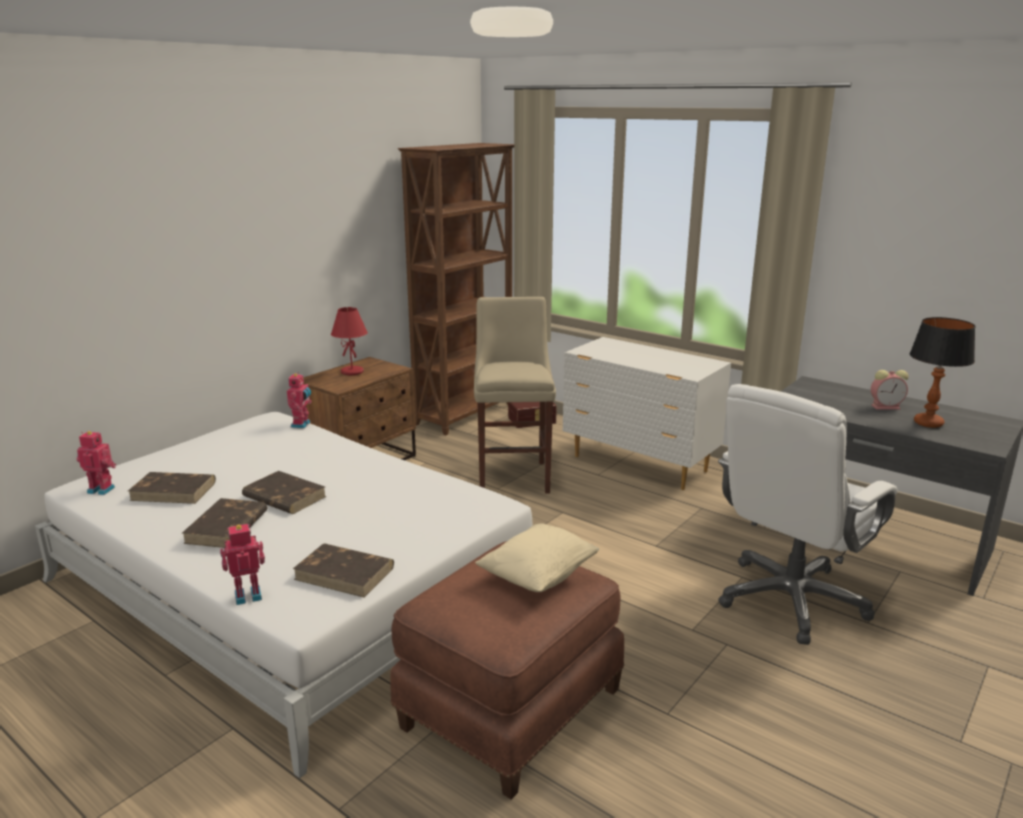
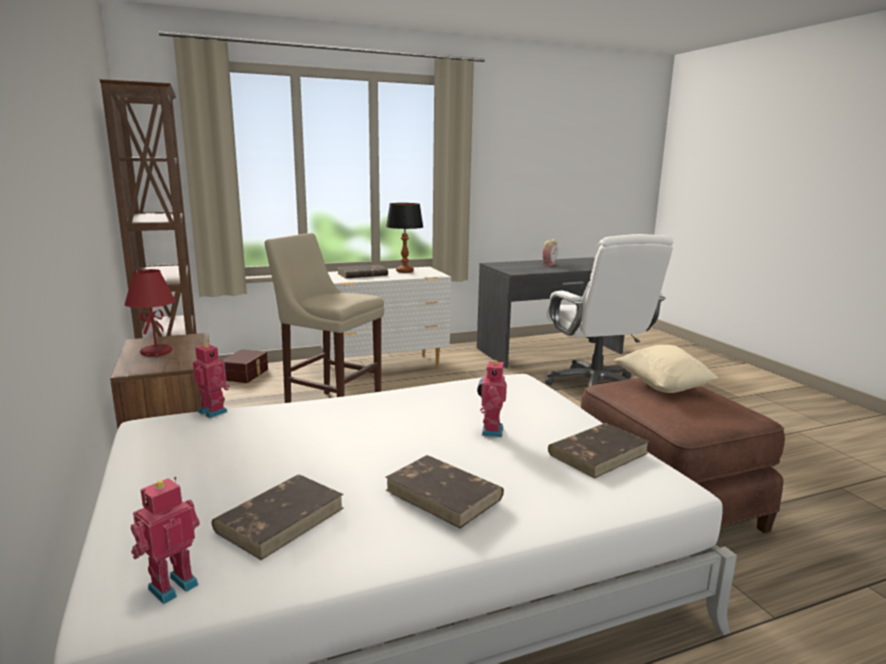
camera: 60 degrees left, 5 degrees down
toy robot [220,524,265,605] -> toy robot moved to [477,358,507,437]
brown book [242,471,327,514] -> brown book moved to [337,264,388,279]
table lamp [910,317,976,428] -> table lamp moved to [386,203,423,273]

